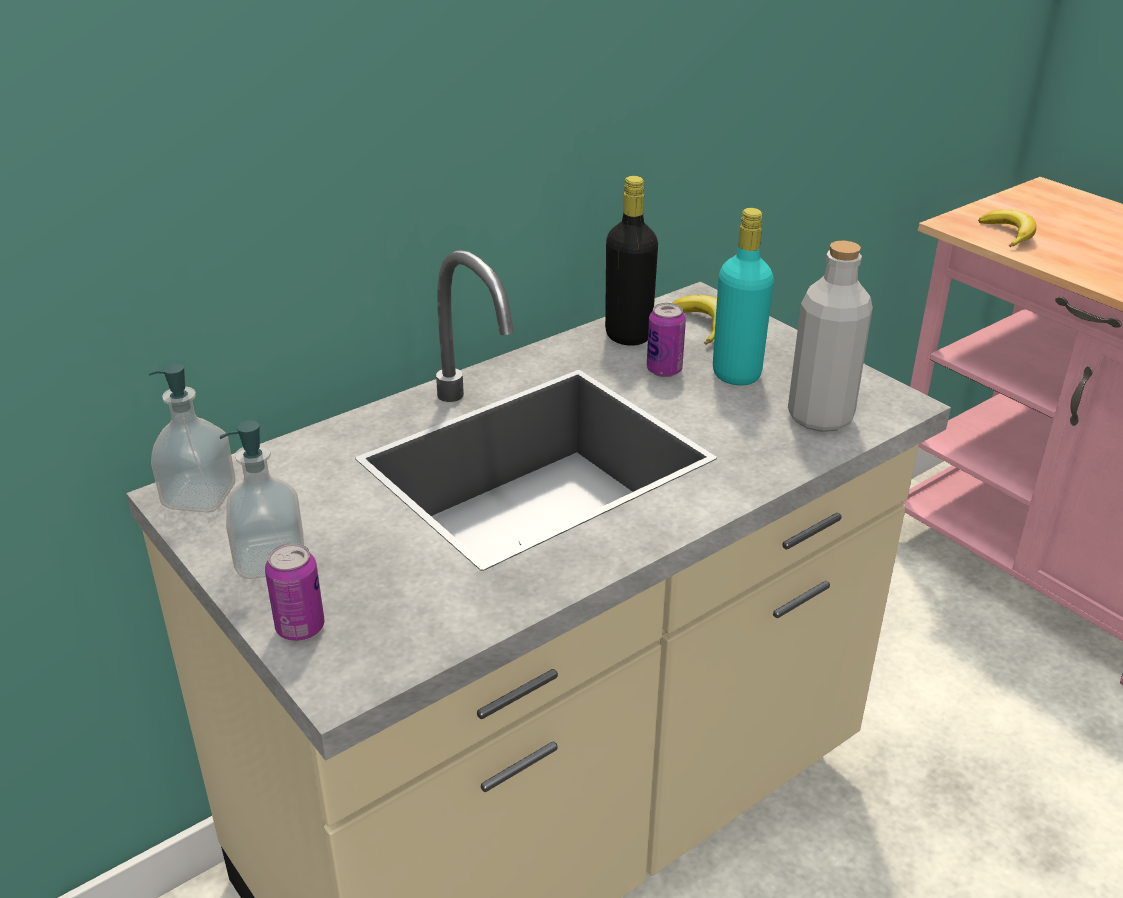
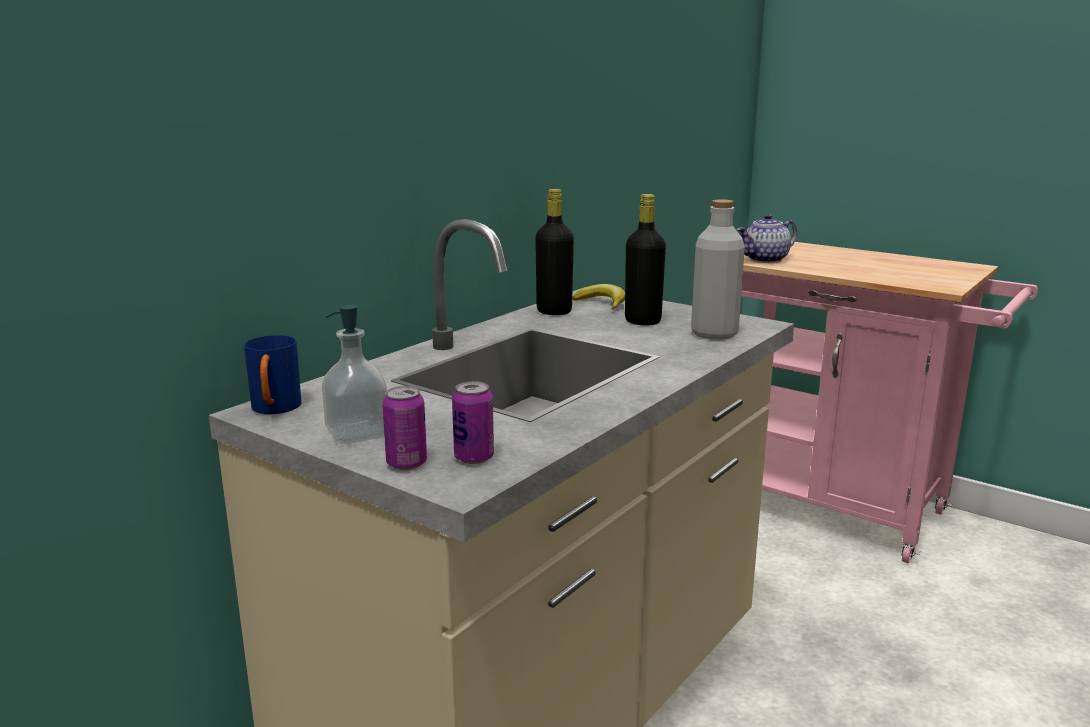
camera: 15 degrees left, 15 degrees down
soap dispenser [149,363,235,513] -> blue mug [244,335,301,414]
can [647,303,686,377] -> can moved to [452,381,494,464]
turquoise bottle [713,208,774,385] -> black bottle [625,194,666,325]
banana [979,210,1036,247] -> teapot [737,214,797,263]

